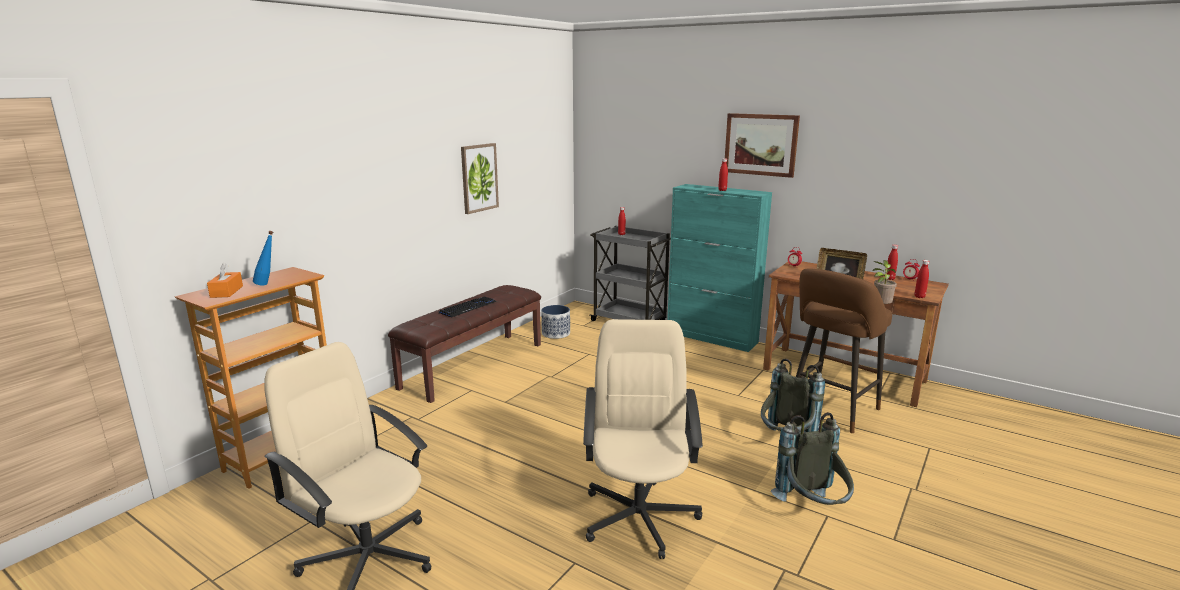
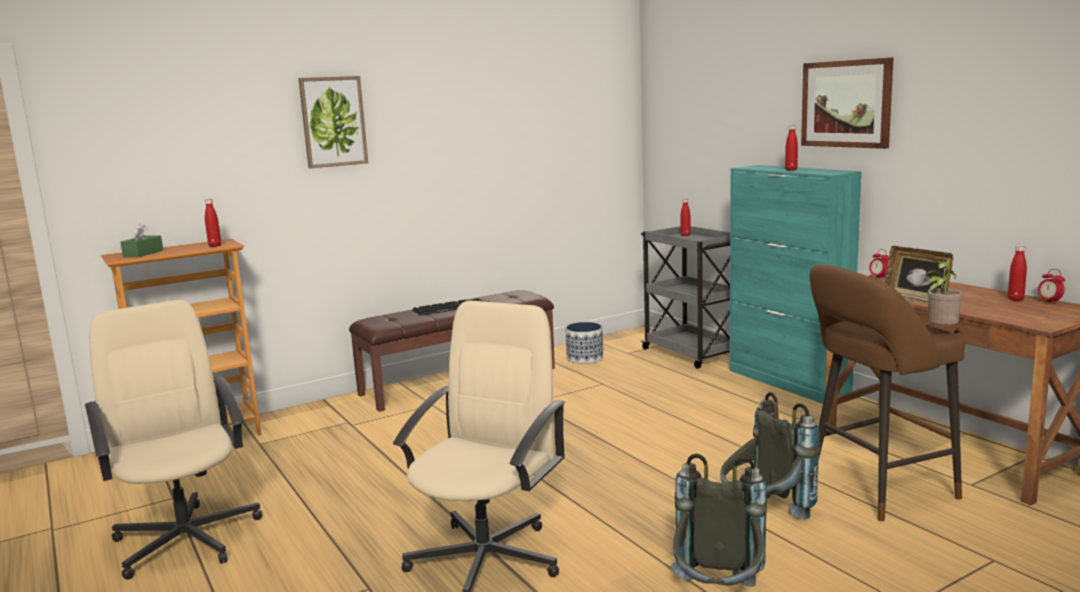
camera: 25 degrees right, 5 degrees down
orange tissue box [207,263,243,298] -> green tissue box [120,224,163,257]
blue bottle [253,231,273,285] -> none
picture [461,143,499,214] -> picture moved to [298,76,368,169]
red bottle [915,260,929,298] -> red bottle moved to [205,199,221,247]

